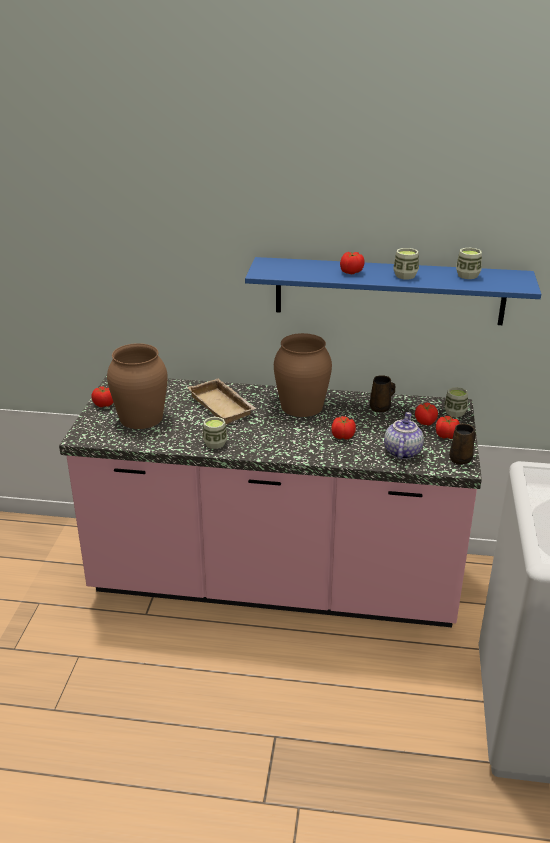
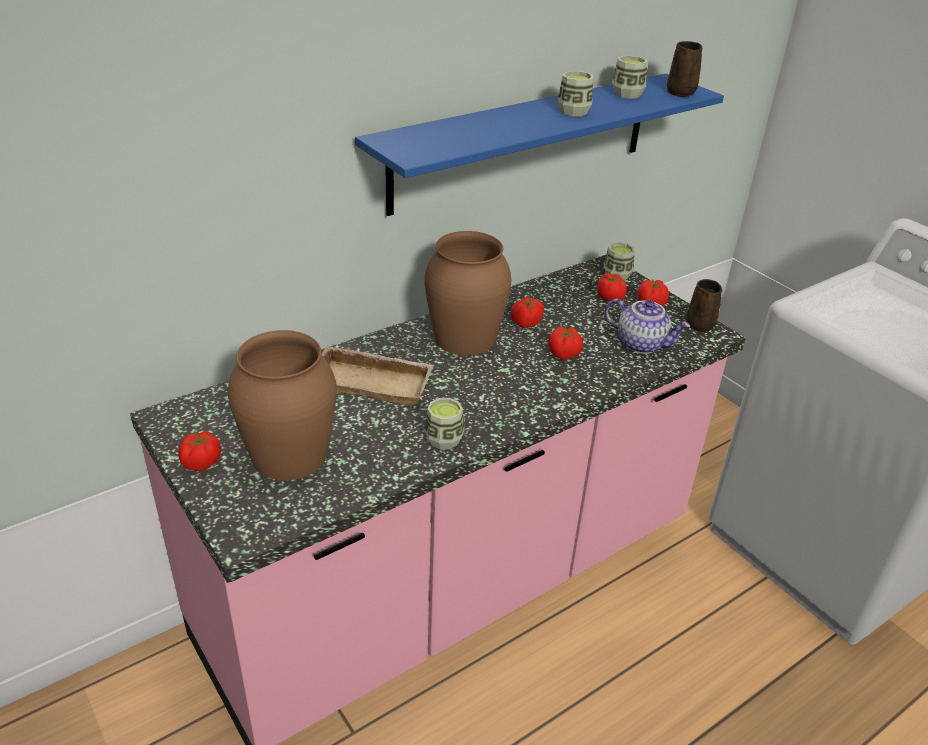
camera: 45 degrees left, 5 degrees up
tomato [340,252,365,274] -> tomato moved to [511,296,544,328]
brown mug [370,375,395,412] -> brown mug moved to [667,41,702,97]
teapot [384,412,424,459] -> teapot turned 150 degrees clockwise [605,299,690,354]

